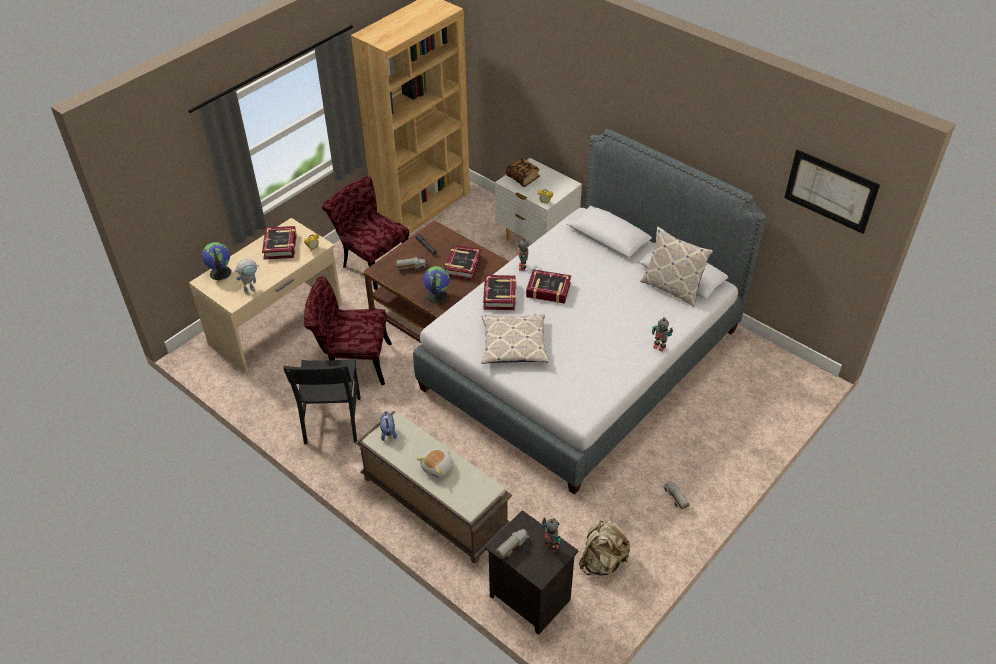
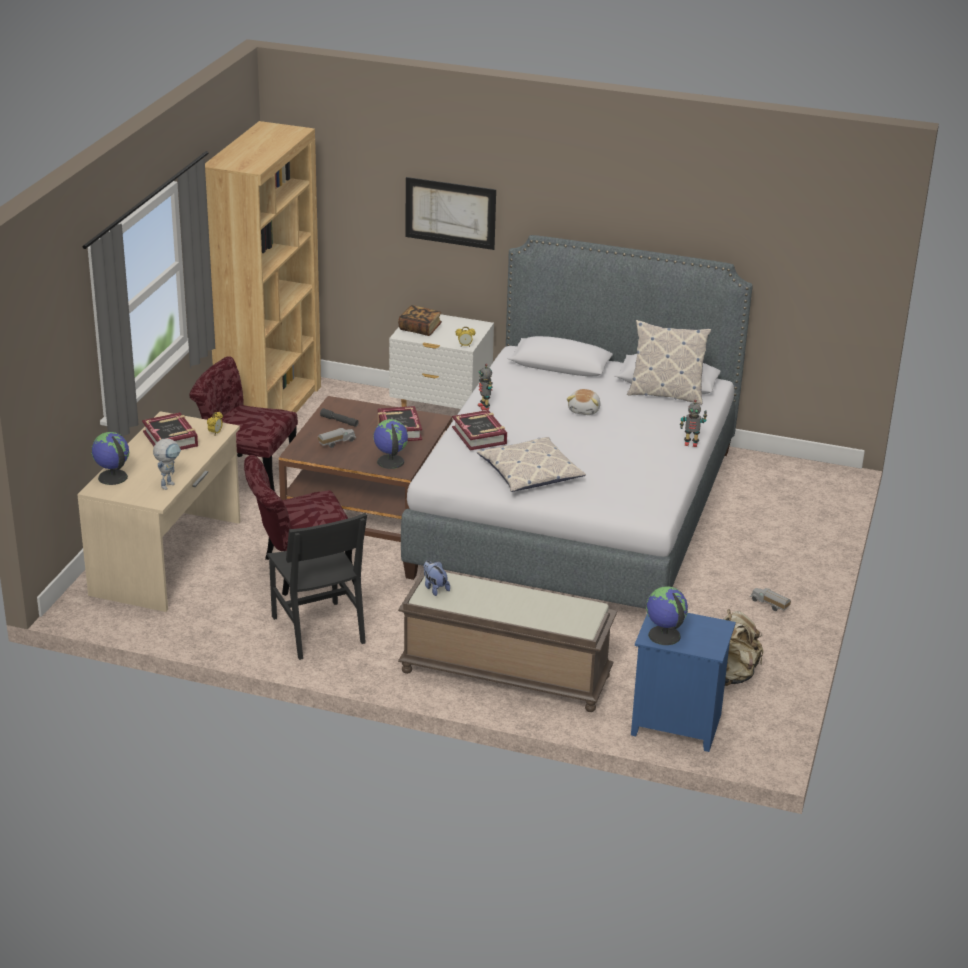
camera: 25 degrees left, 15 degrees down
plush toy [417,449,452,478] -> plush toy moved to [567,389,600,415]
black nightstand [485,510,579,635] -> blue nightstand [631,613,736,752]
toy truck [495,529,530,559] -> globe [646,586,688,645]
book [526,269,571,304] -> none
toy robot [542,518,561,552] -> none
picture [784,149,880,234] -> picture moved to [406,177,496,250]

